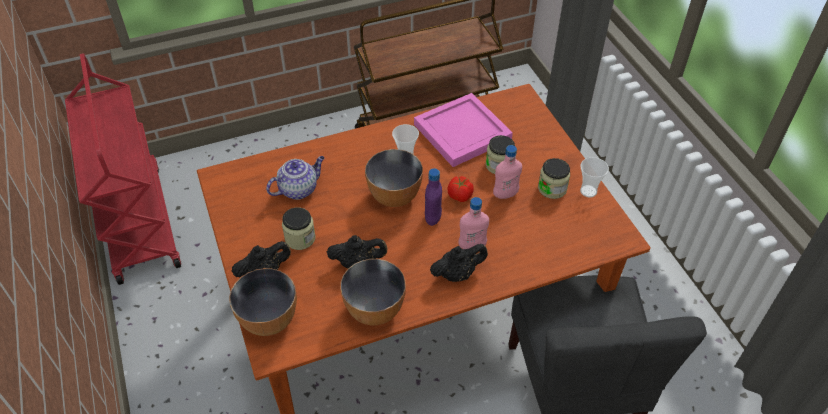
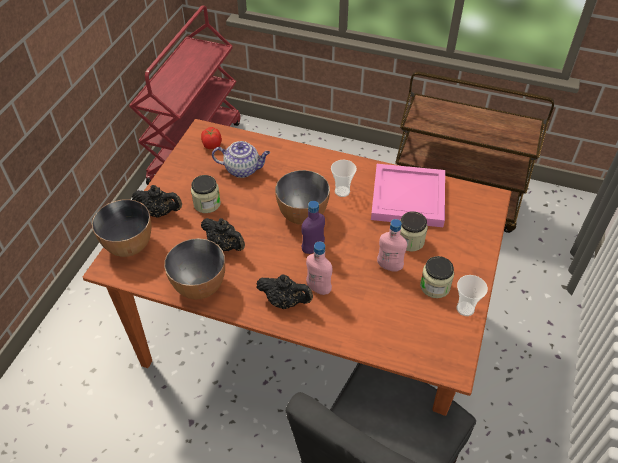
camera: 40 degrees right, 0 degrees up
tomato [448,176,474,202] -> tomato moved to [201,127,222,149]

